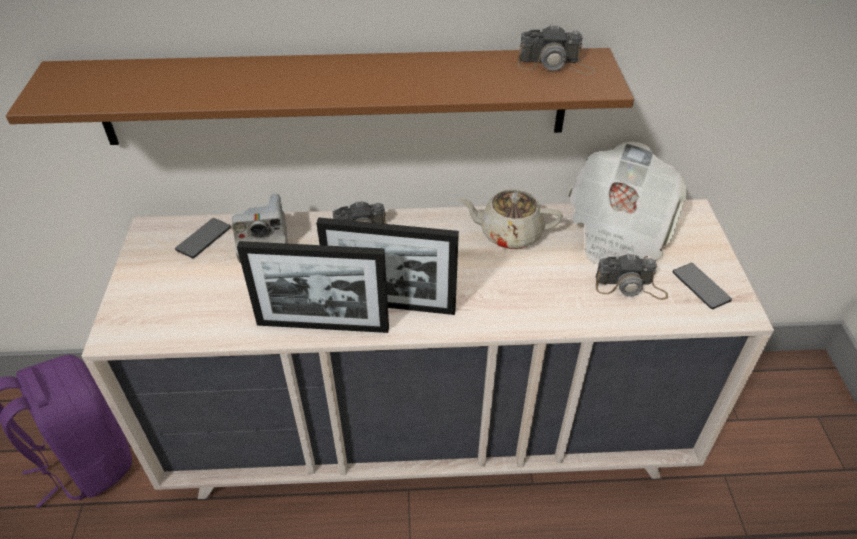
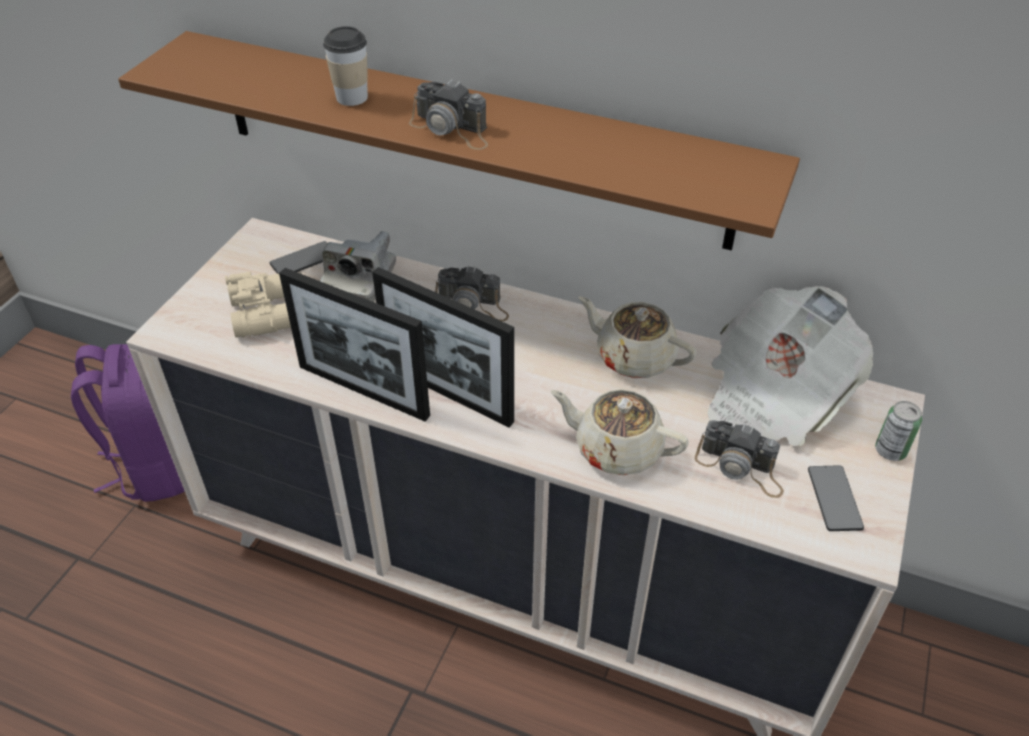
camera: 25 degrees right, 0 degrees up
camera [518,24,595,74] -> camera moved to [409,80,488,150]
none -> beige binoculars [225,272,291,337]
none -> cup [323,26,368,106]
none -> beige teapot [551,389,689,475]
none -> can [875,401,922,461]

